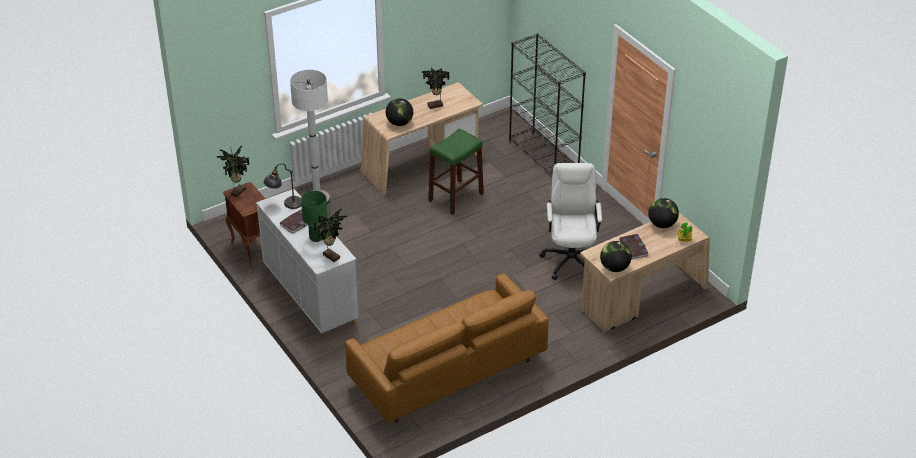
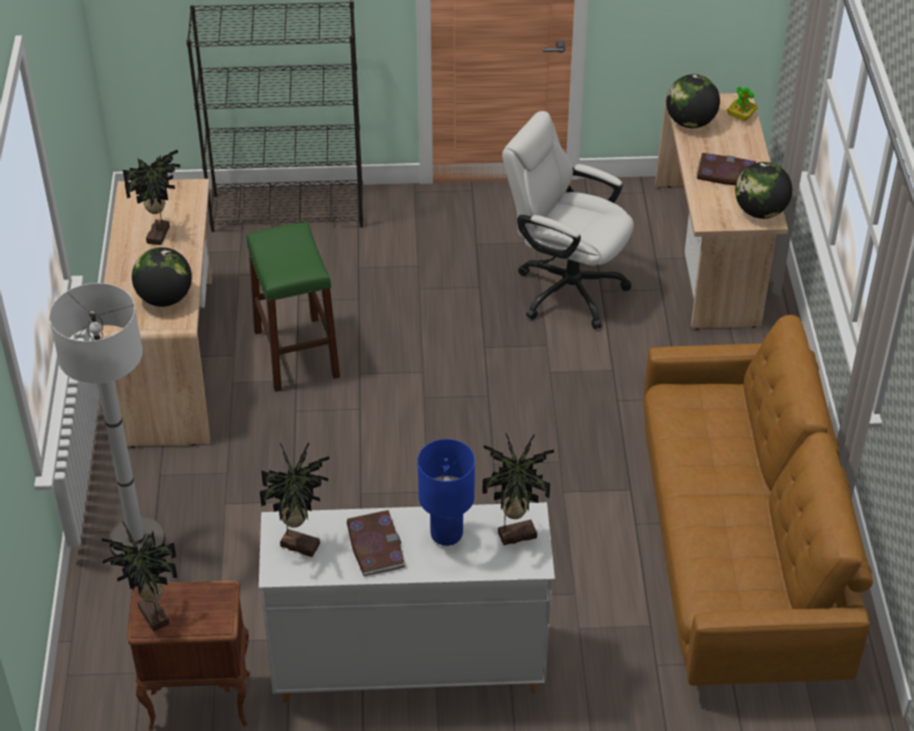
camera: 60 degrees left, 5 degrees up
grey table lamp [263,163,302,209] -> potted plant [260,442,329,557]
green table lamp [301,191,328,242] -> blue table lamp [418,439,475,546]

